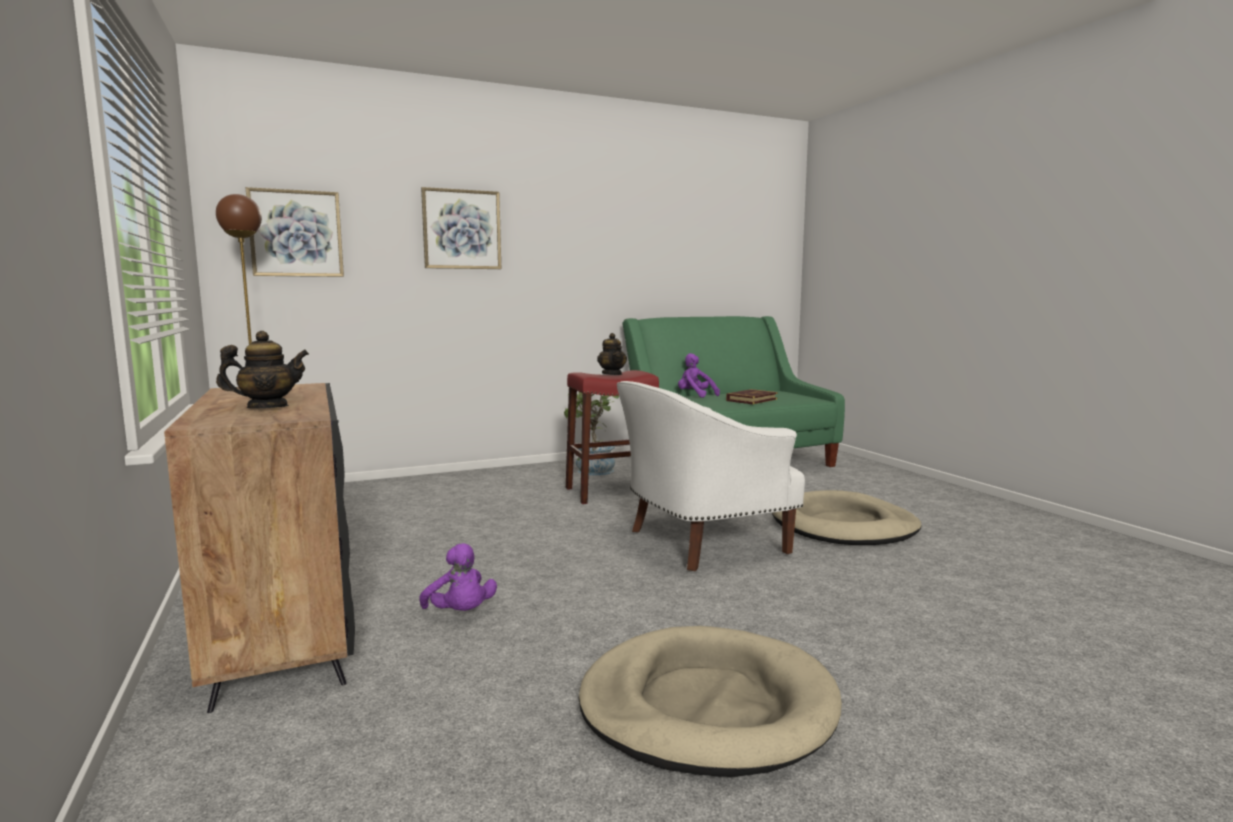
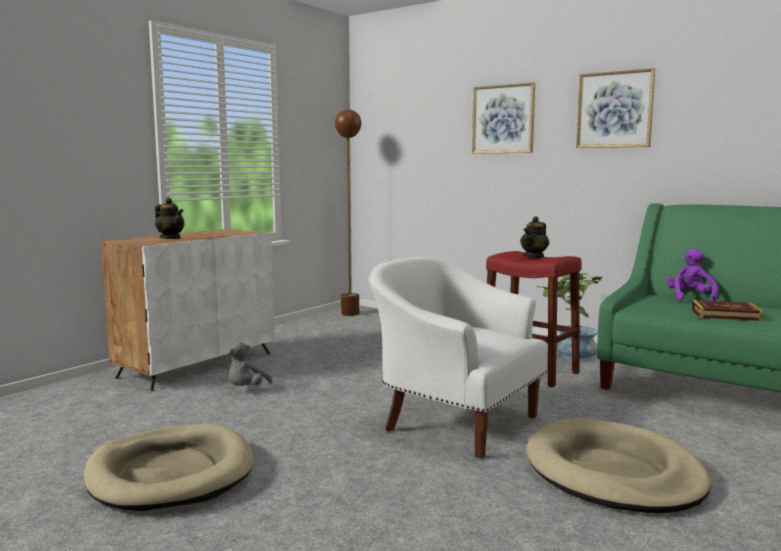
camera: 60 degrees right, 0 degrees up
black cabinet [164,383,355,713] -> white cabinet [101,229,275,391]
picture [245,187,344,277] -> picture moved to [576,68,655,148]
purple plush toy [419,543,497,611] -> grey plush toy [228,342,273,386]

